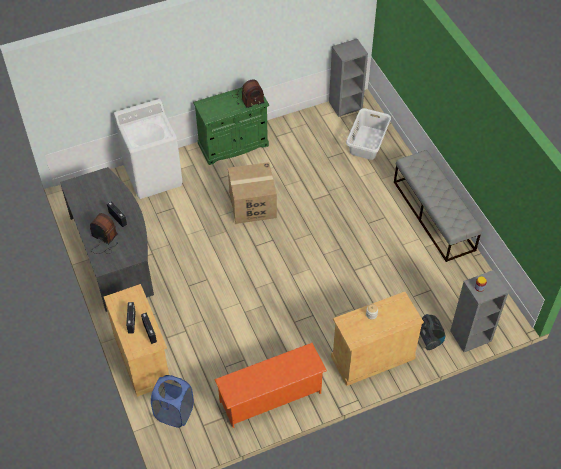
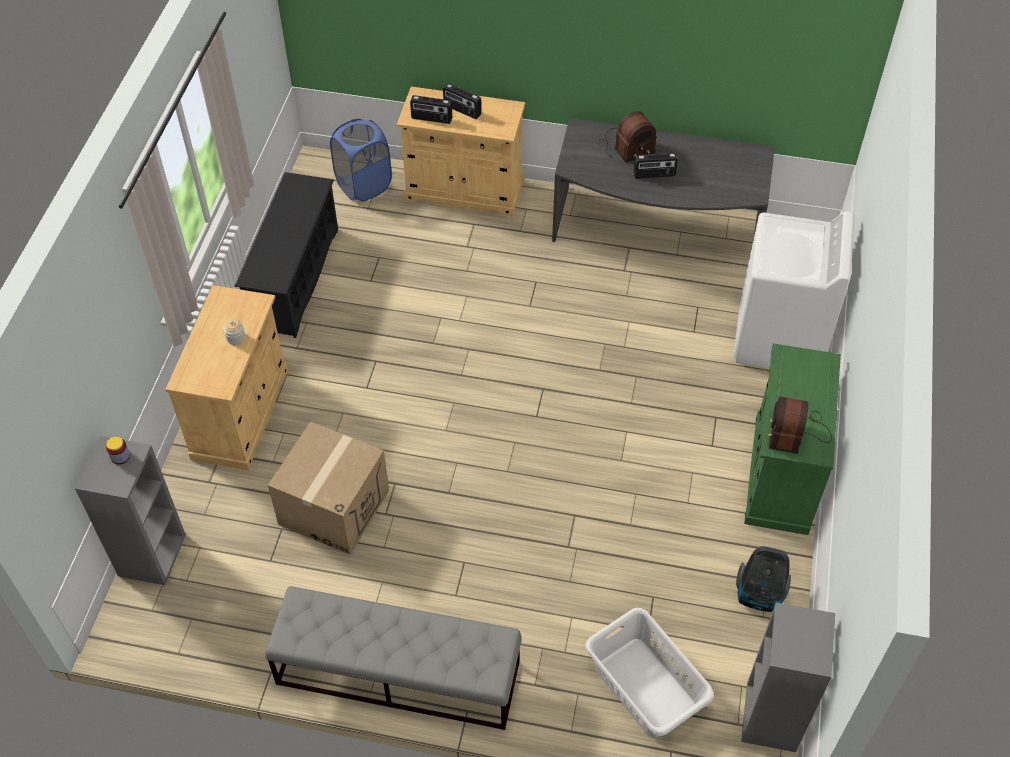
camera: 125 degrees right, 0 degrees up
orange shoe rack [214,343,327,428] -> black shoe rack [234,172,338,338]
cardboard box [228,162,277,224] -> cardboard box moved to [268,422,389,555]
vacuum cleaner [420,314,445,350] -> vacuum cleaner moved to [736,546,791,612]

